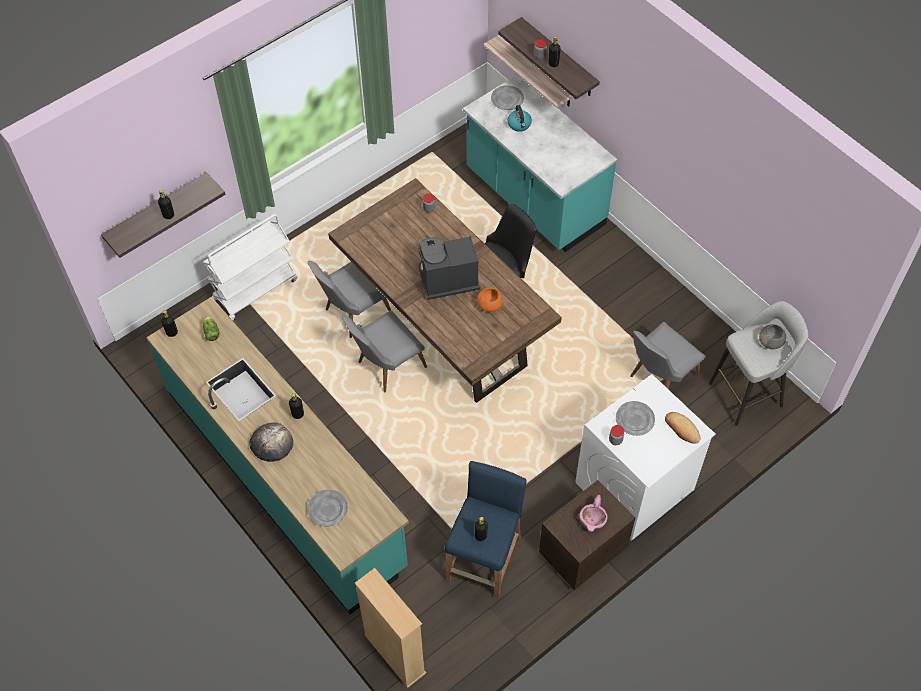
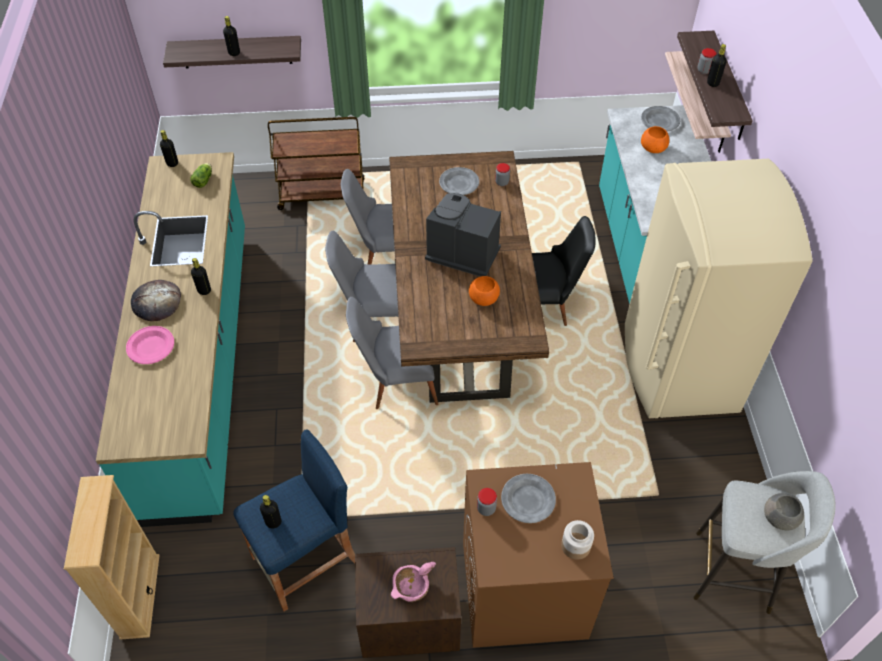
camera: 35 degrees right, 5 degrees down
white cart [203,214,297,321] -> brown cart [268,117,364,210]
grey plate [307,489,348,527] -> grey plate moved to [439,167,479,195]
kettle [507,105,532,132] -> orange bowl [641,126,669,153]
white washing machine [575,374,716,540] -> brown washing machine [463,462,614,648]
grey chair [630,322,706,389] -> grey chair moved to [346,297,438,409]
bread [665,412,700,444] -> jar [561,520,594,560]
none -> pink plate [126,326,174,364]
none -> beige fridge [625,159,813,418]

